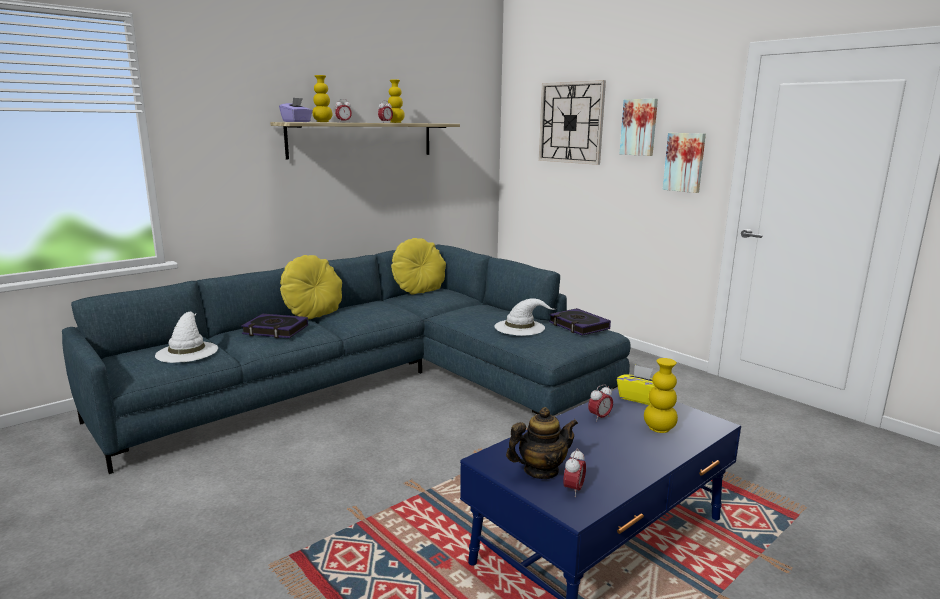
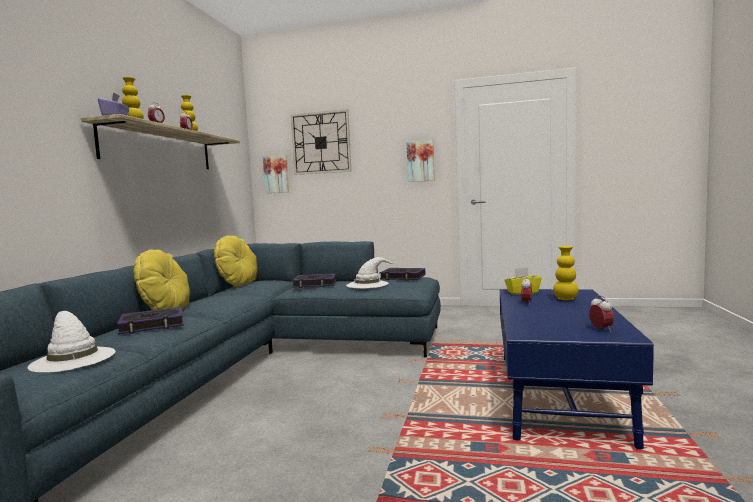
camera: 35 degrees left, 10 degrees down
teapot [506,407,578,479] -> none
picture [620,99,658,156] -> picture moved to [263,155,289,193]
none -> book [292,273,337,288]

